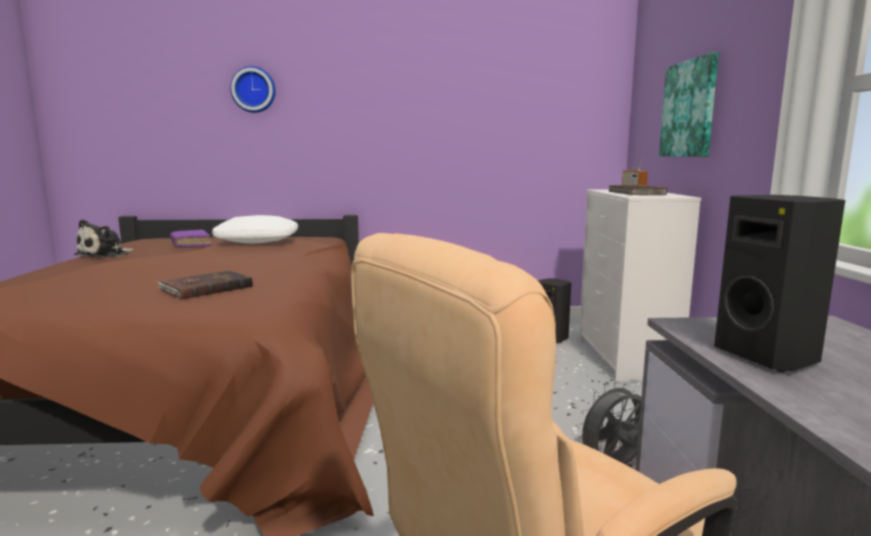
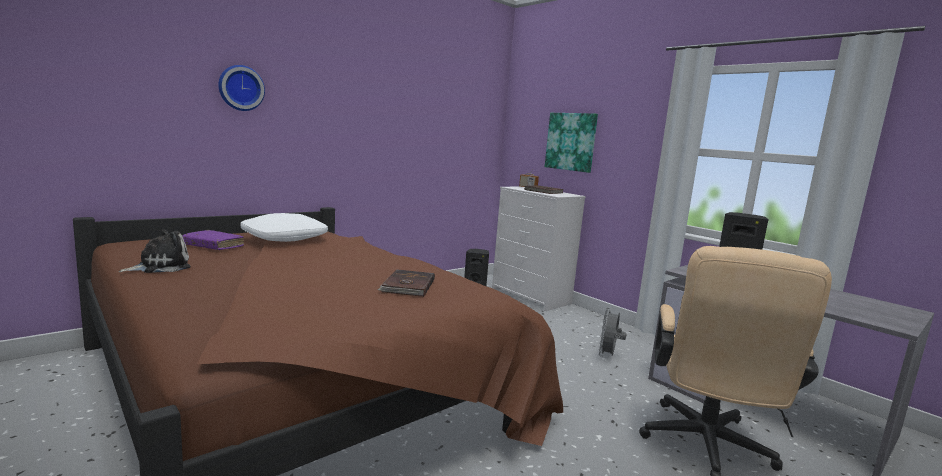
camera: 40 degrees left, 0 degrees up
plush toy [74,219,134,258] -> plush toy turned 120 degrees counterclockwise [118,229,191,273]

